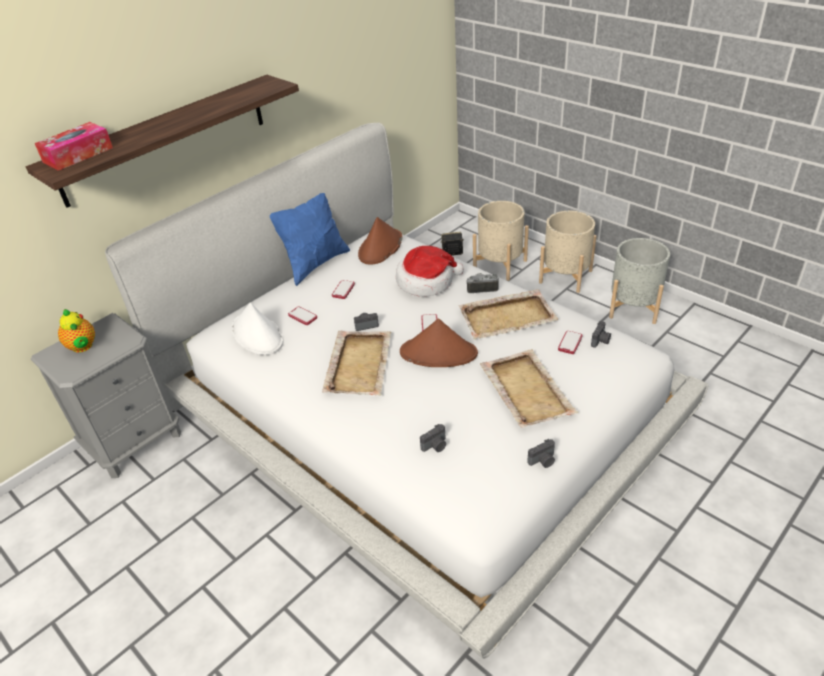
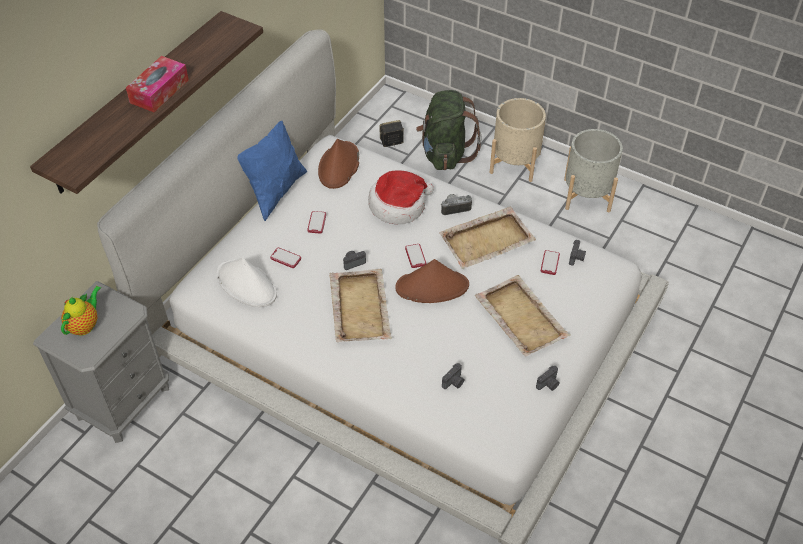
camera: 15 degrees left, 10 degrees up
tissue box [35,122,113,171] -> tissue box moved to [126,56,189,112]
teapot [58,309,95,353] -> teapot turned 105 degrees counterclockwise [61,286,101,336]
beige planter [473,201,529,281] -> green backpack [416,90,482,170]

